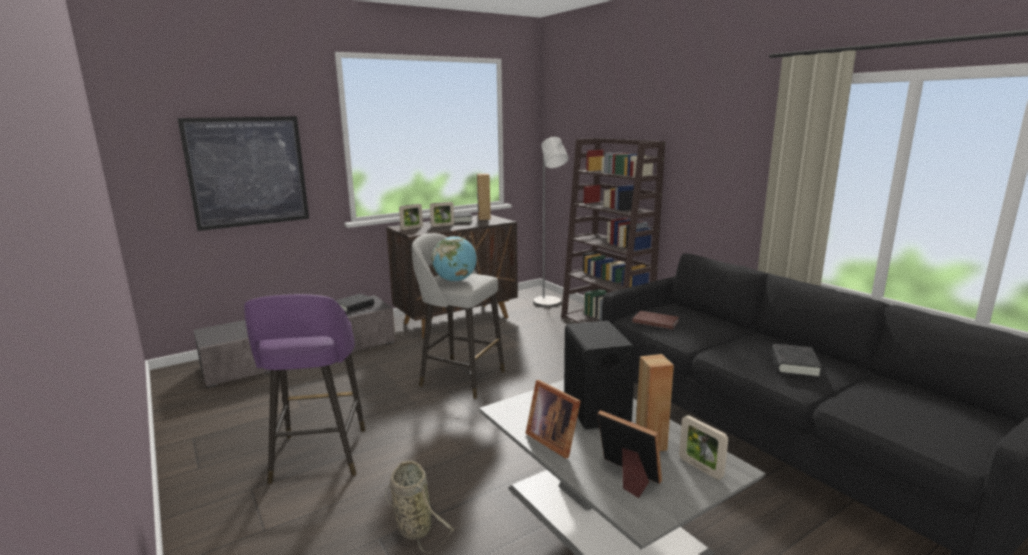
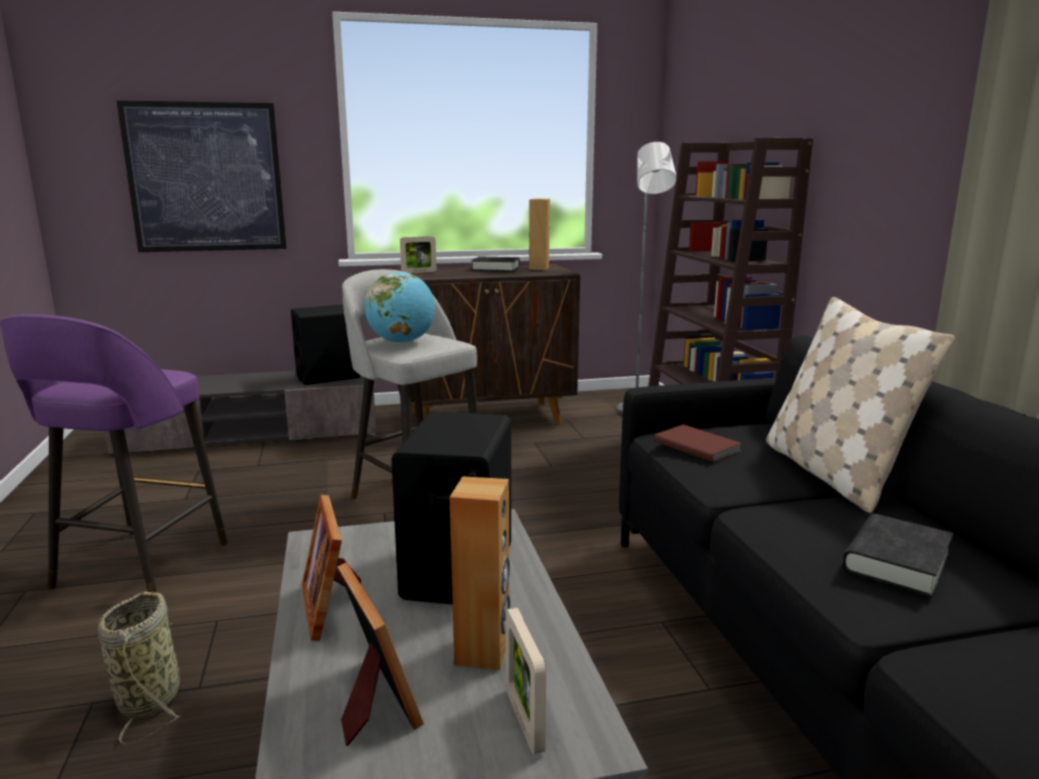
camera: 20 degrees right, 0 degrees up
black book [335,294,374,313] -> black speaker [291,304,360,385]
picture frame [430,202,454,227] -> none
none -> beige pillow [766,297,955,513]

